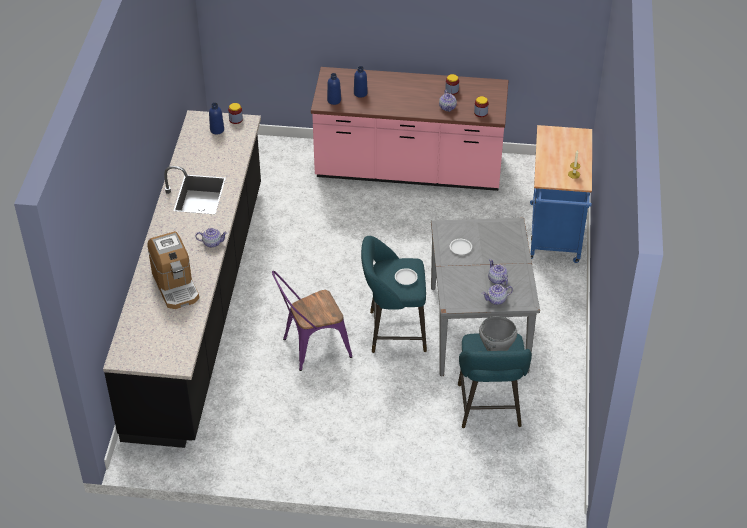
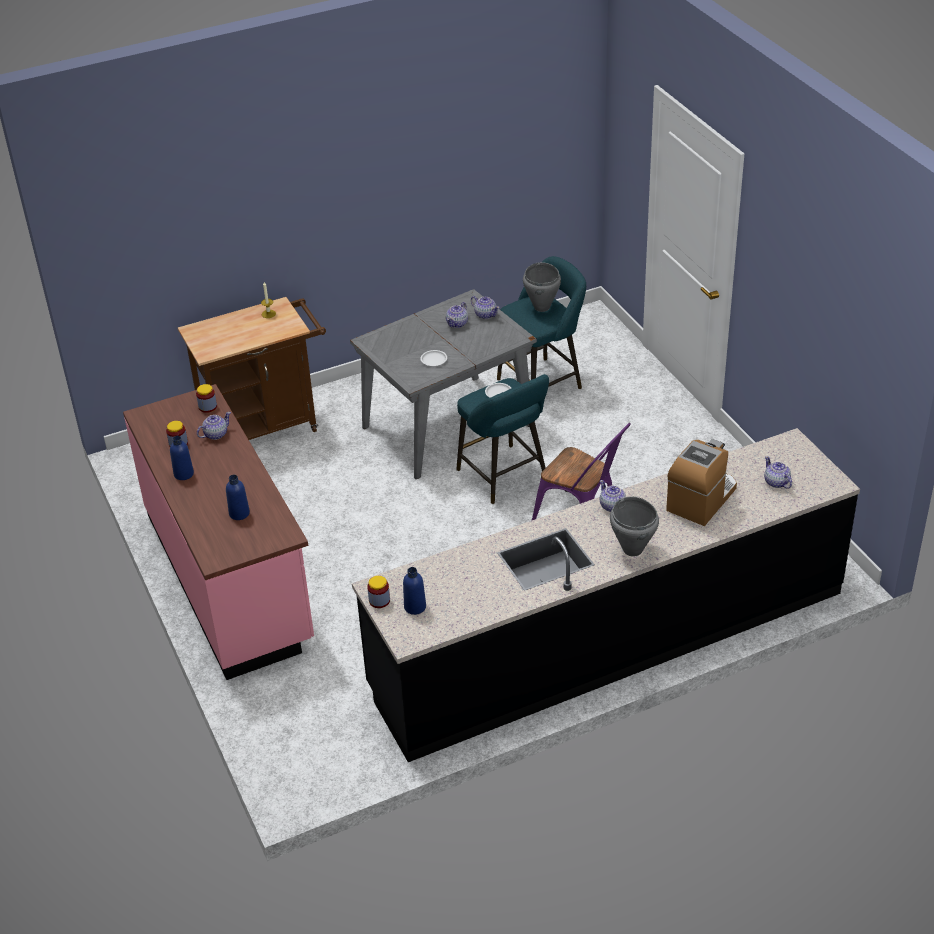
camera: 120 degrees left, 5 degrees down
blue bottle [327,73,341,105] -> blue bottle moved to [170,436,194,480]
blue cart [530,125,592,263] -> brown cart [178,297,326,440]
none -> grey cooking pot [610,496,659,557]
none -> teapot [764,456,792,489]

